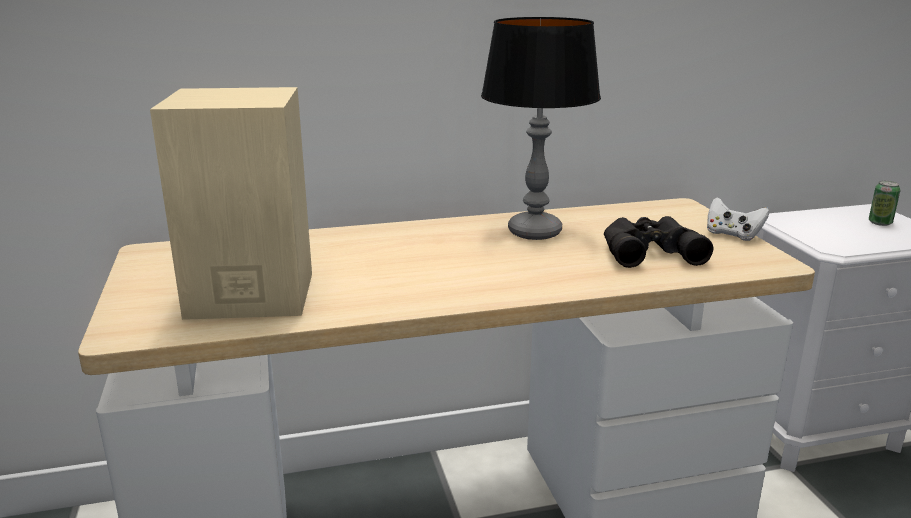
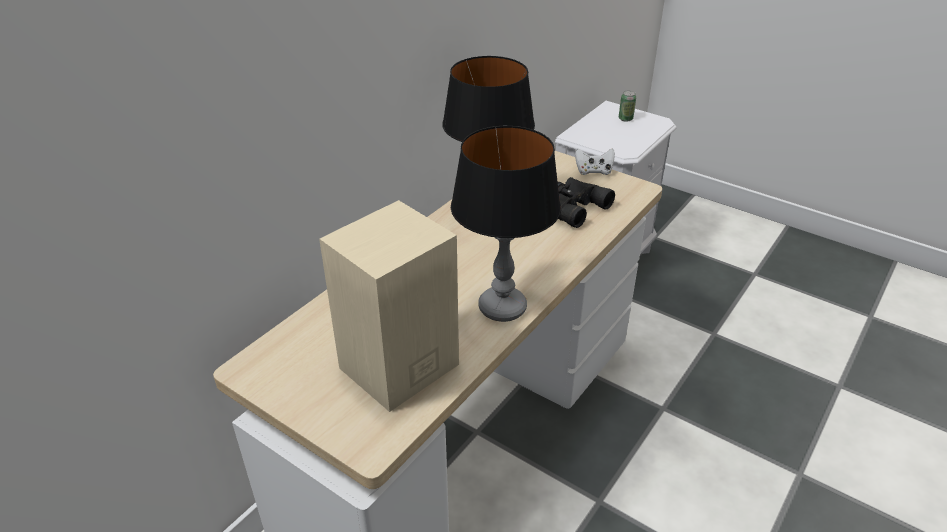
camera: 40 degrees left, 15 degrees up
none -> table lamp [451,126,561,322]

